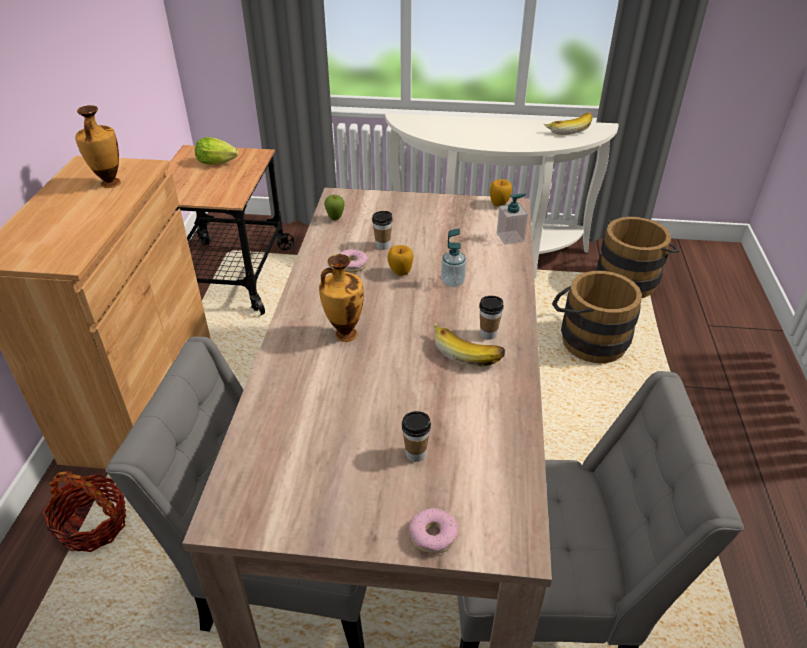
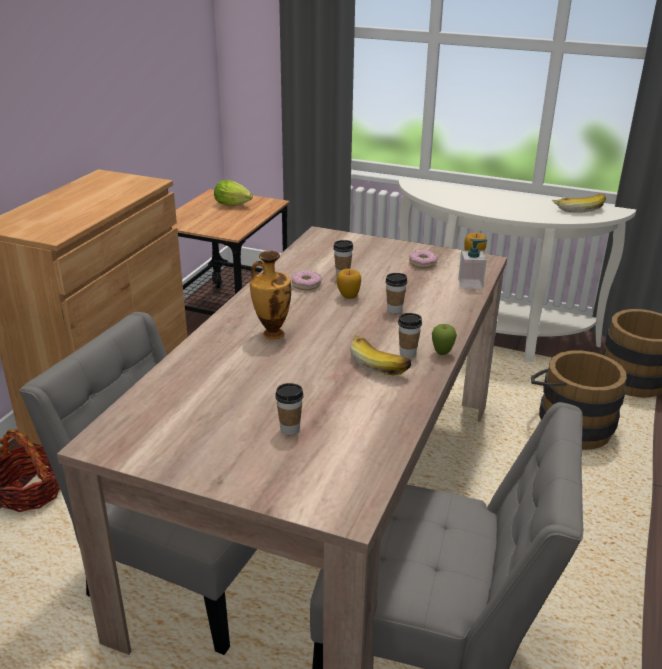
camera: 15 degrees right, 10 degrees down
vase [75,105,121,188] -> none
apple [324,195,345,220] -> apple moved to [432,324,457,355]
donut [409,508,458,554] -> donut moved to [409,250,438,268]
soap dispenser [441,228,466,287] -> cup [386,273,407,314]

